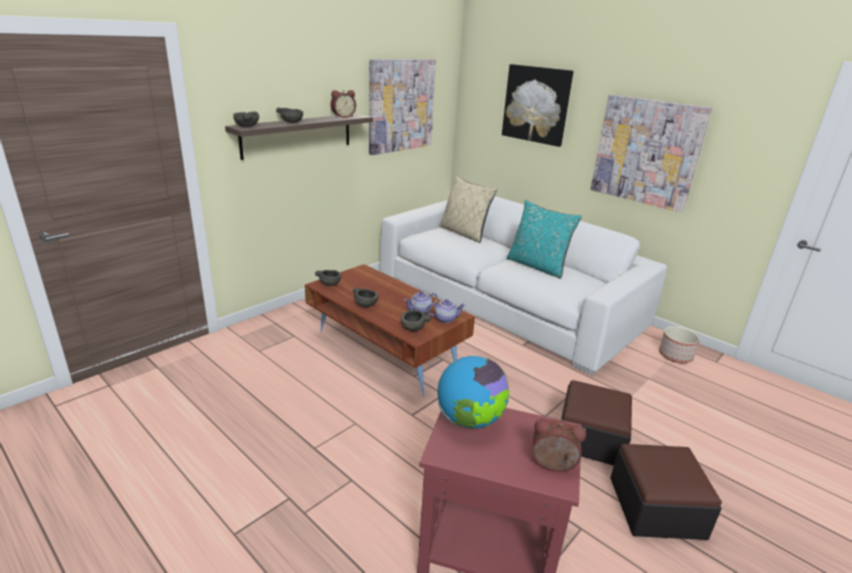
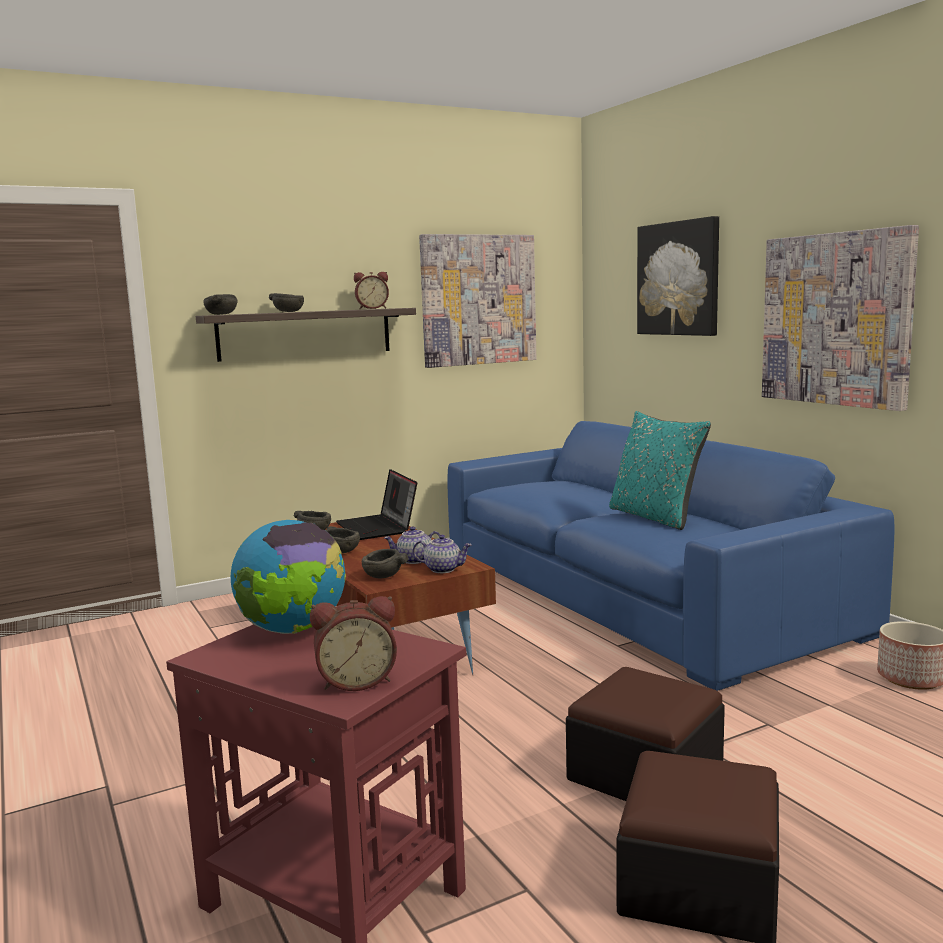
camera: 20 degrees right, 15 degrees down
white sofa [381,196,667,375] -> blue sofa [448,421,894,691]
beige pillow [439,175,497,243] -> none
alarm clock [532,418,586,472] -> alarm clock turned 135 degrees clockwise [310,596,397,691]
none -> laptop [336,469,417,540]

